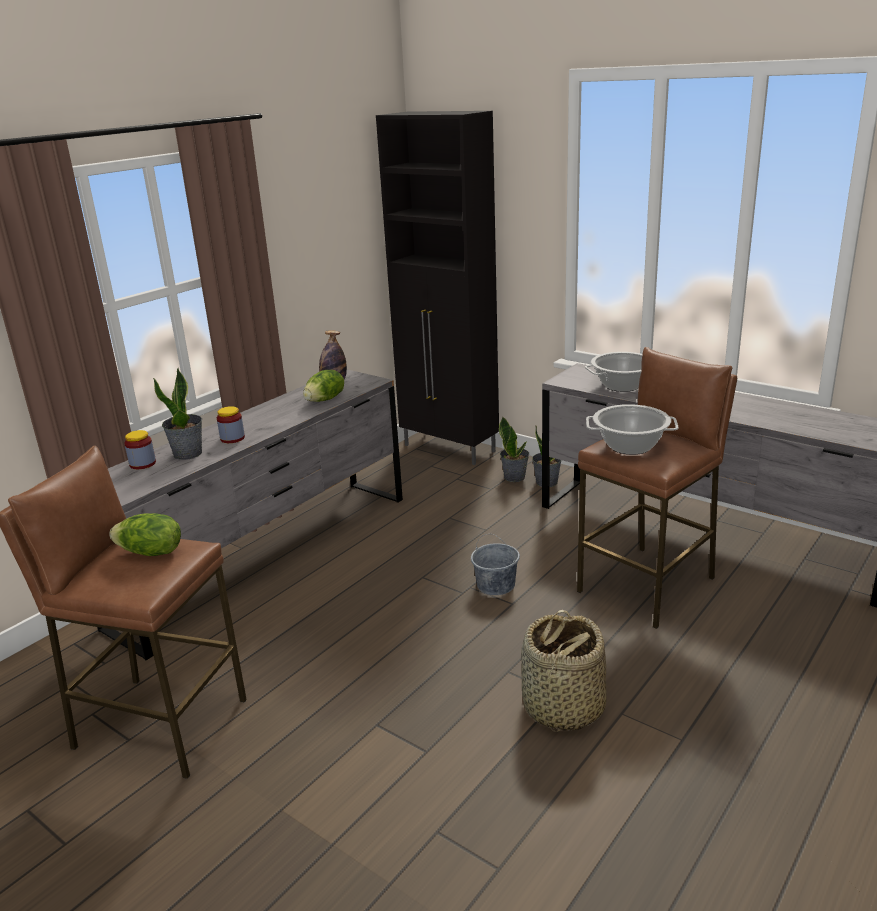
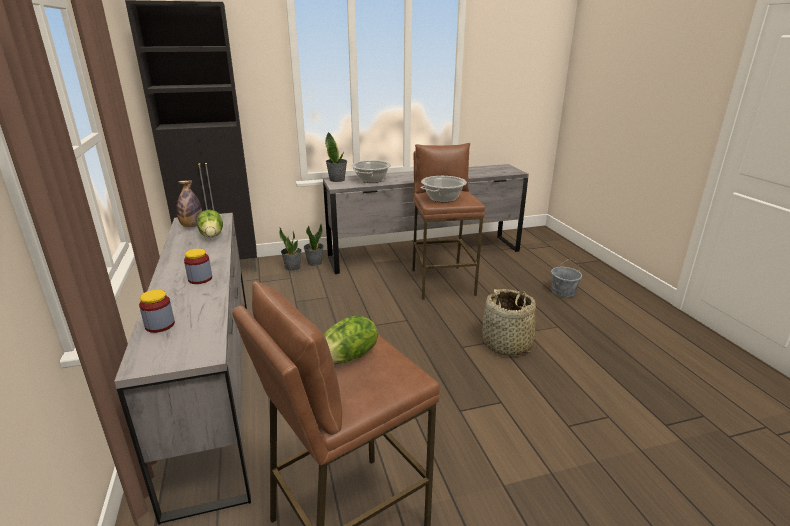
camera: 55 degrees left, 0 degrees up
potted plant [153,368,202,460] -> potted plant moved to [325,132,347,182]
grey bucket [471,534,520,595] -> grey bucket moved to [551,259,582,297]

